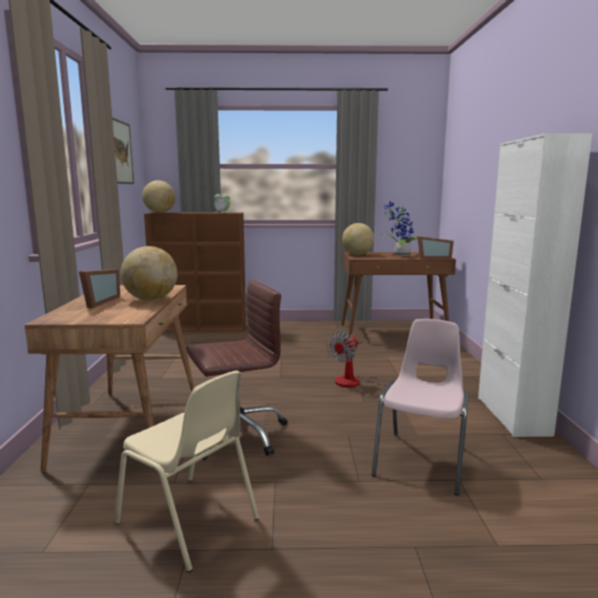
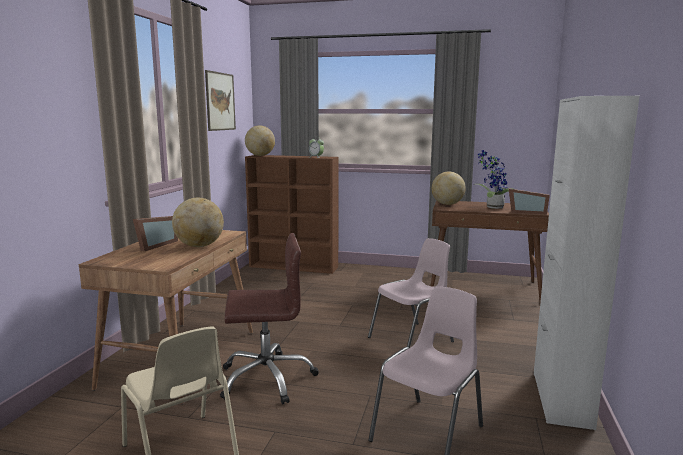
camera: 15 degrees right, 0 degrees up
fan [329,331,404,387] -> pink chair [368,238,454,348]

